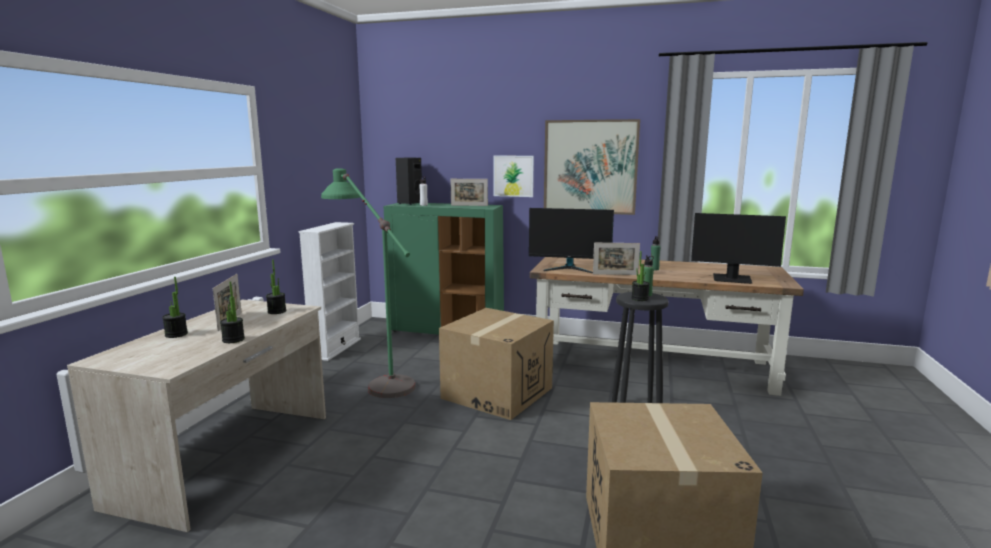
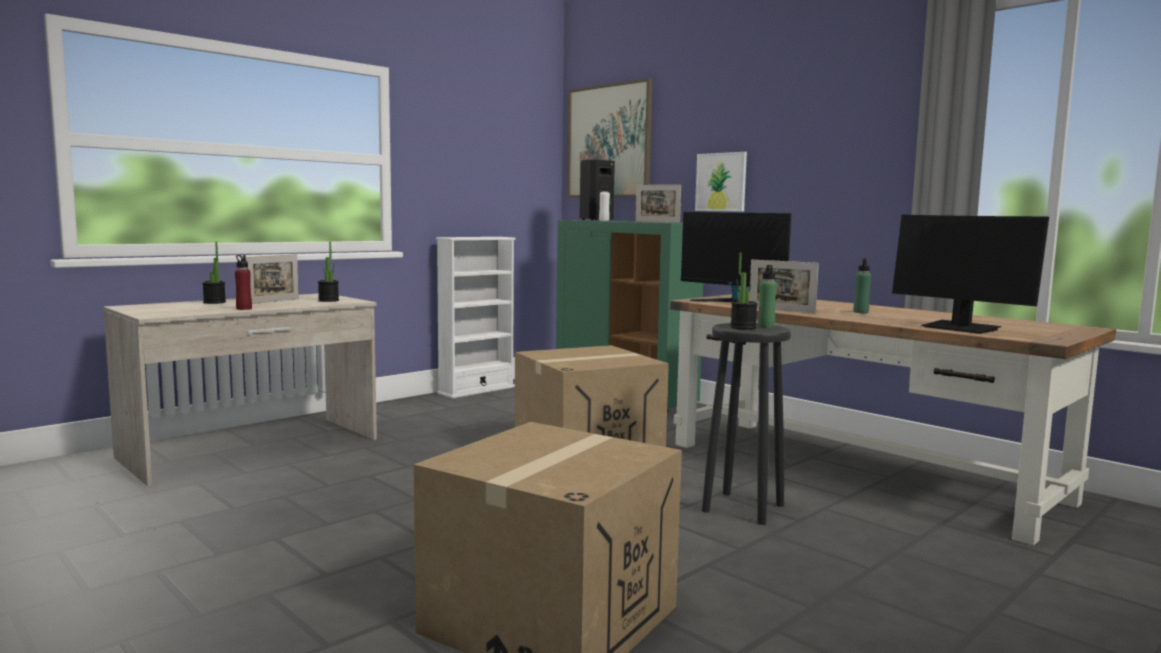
camera: 30 degrees right, 5 degrees down
potted plant [220,282,245,343] -> red bottle [235,255,252,310]
green floor lamp [321,168,416,398] -> none
picture [544,119,640,215] -> picture moved to [567,78,653,197]

